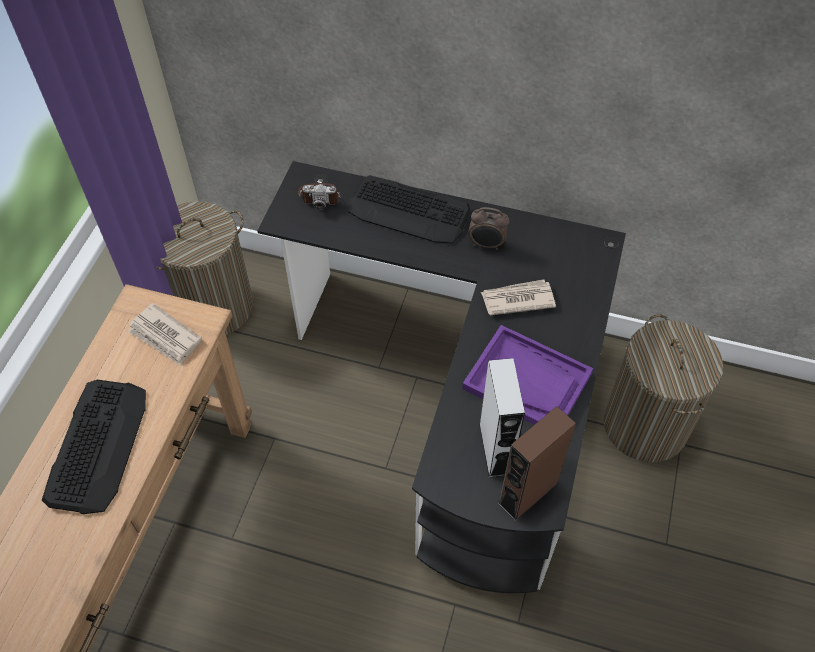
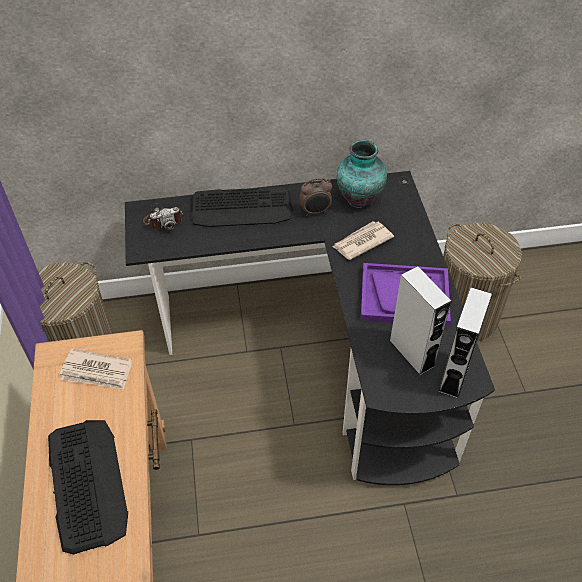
camera: 25 degrees left, 5 degrees down
brown speaker [498,406,576,521] -> grey speaker [438,287,492,399]
none -> vase [337,140,387,208]

